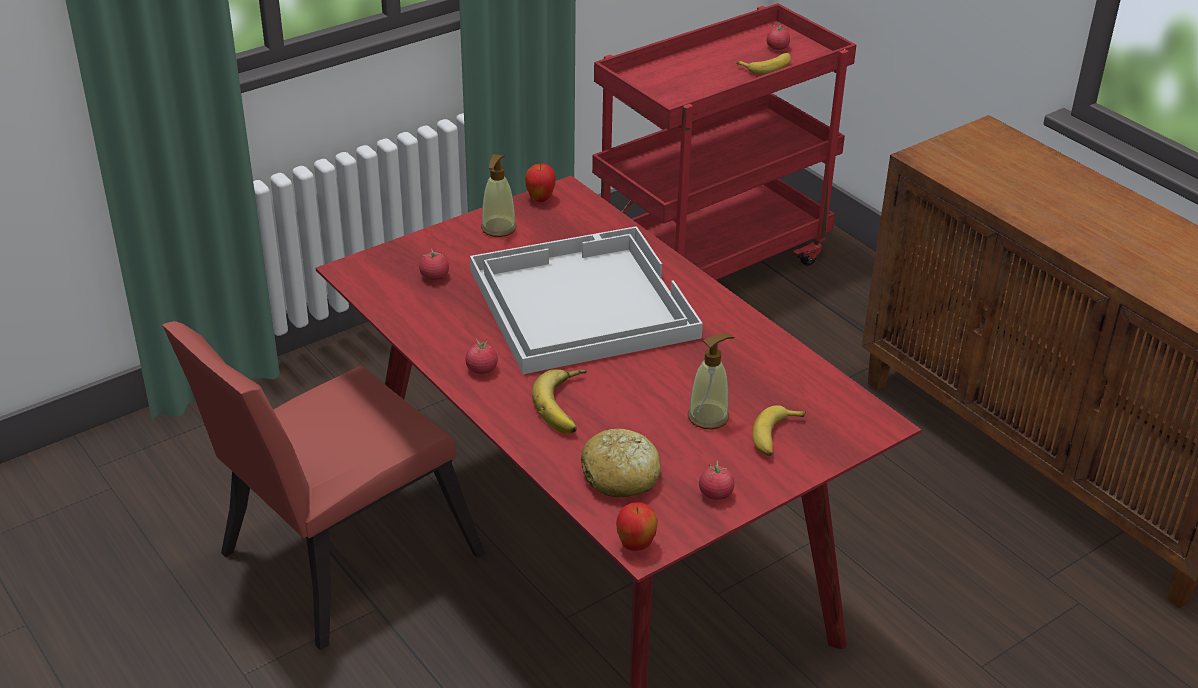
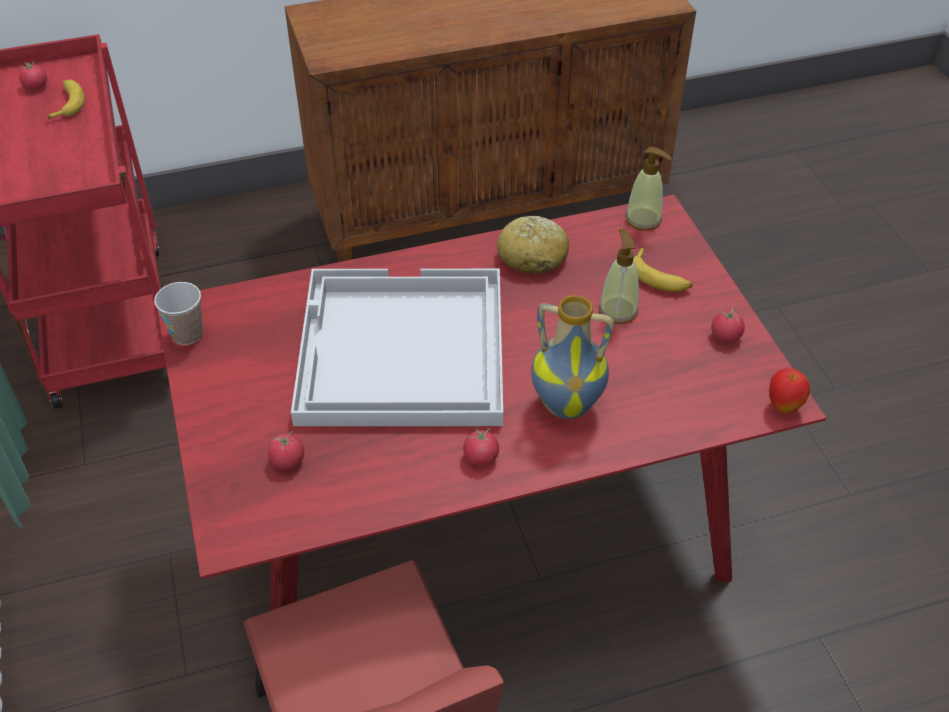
camera: 70 degrees left, 10 degrees up
soap dispenser [481,154,517,237] -> soap dispenser moved to [625,147,672,231]
apple [525,164,556,202] -> cup [154,282,203,345]
banana [532,369,587,434] -> vase [531,295,614,419]
bread [581,429,661,497] -> bread moved to [497,216,569,274]

